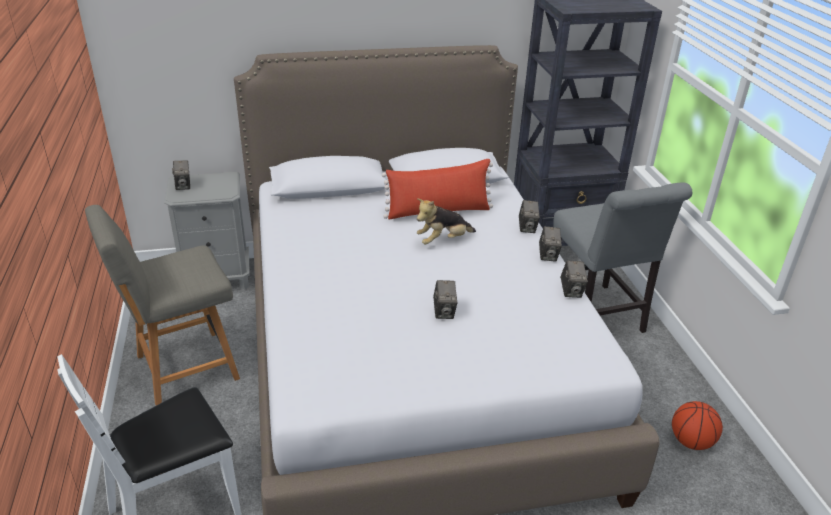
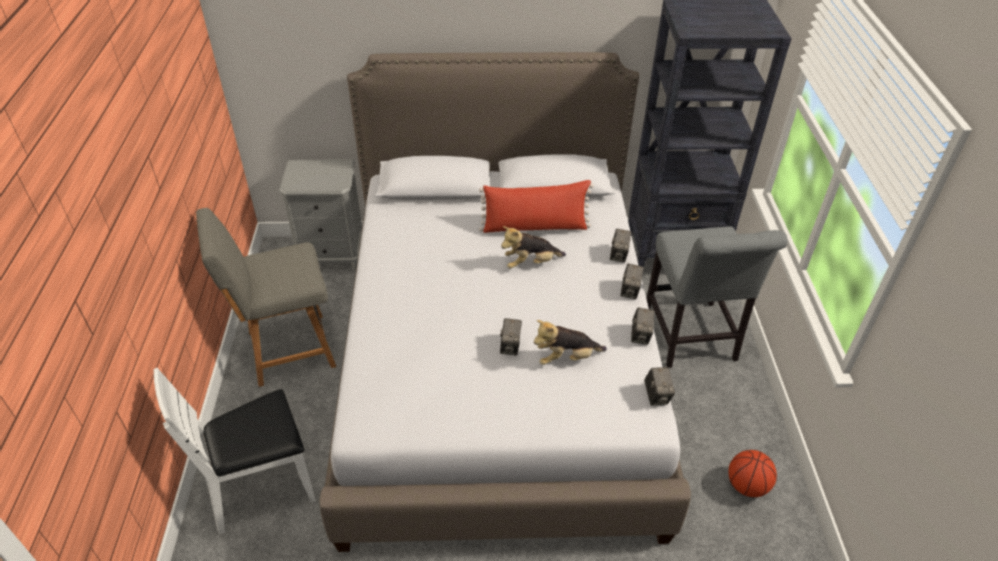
camera: 10 degrees right, 10 degrees up
camera [172,160,190,190] -> camera moved to [644,367,675,406]
none -> plush toy [534,320,607,365]

